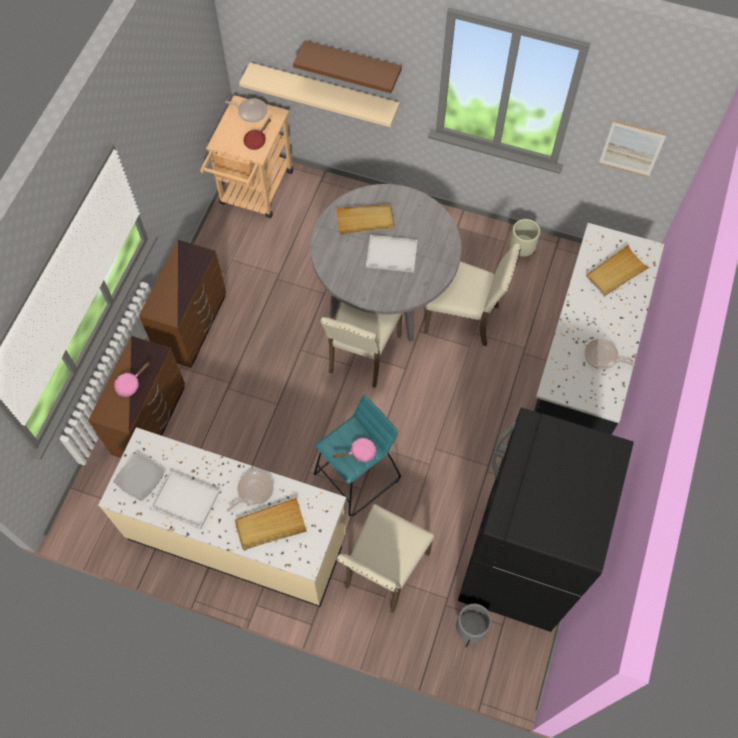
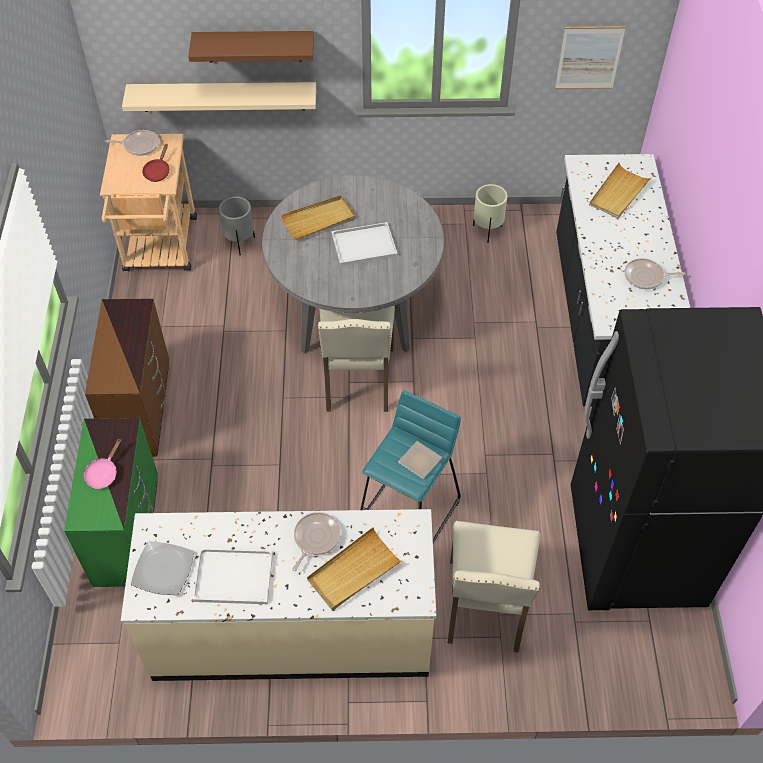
camera: 20 degrees left, 10 degrees down
brown dresser [88,336,185,458] -> green dresser [64,418,158,587]
pink frying pan [333,438,376,462] -> plate [398,441,442,479]
beige chair [424,244,521,346] -> none
grey planter [456,604,492,647] -> grey planter moved to [219,196,255,255]

